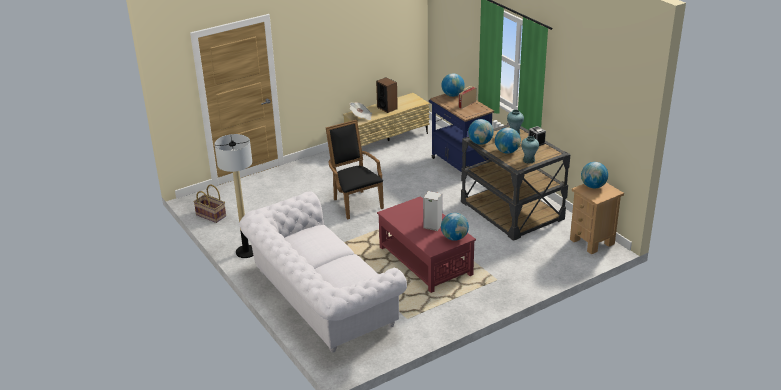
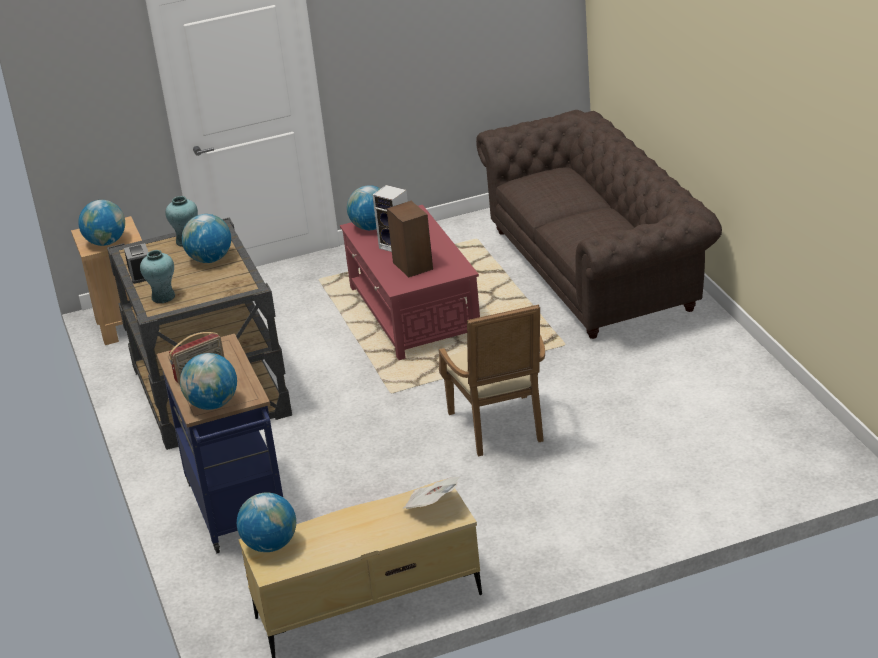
camera: 165 degrees left, 0 degrees up
basket [194,184,226,223] -> none
floor lamp [214,134,254,258] -> none
white sofa [239,191,407,353] -> brown sofa [476,110,722,339]
black armchair [326,120,384,220] -> beige armchair [439,305,545,457]
speaker [376,77,398,113] -> speaker moved to [387,201,433,277]
globe [468,119,494,145] -> globe moved to [237,492,296,552]

